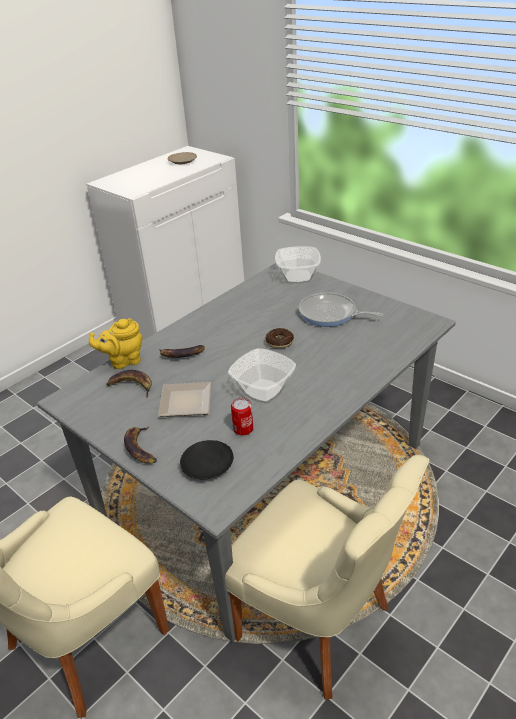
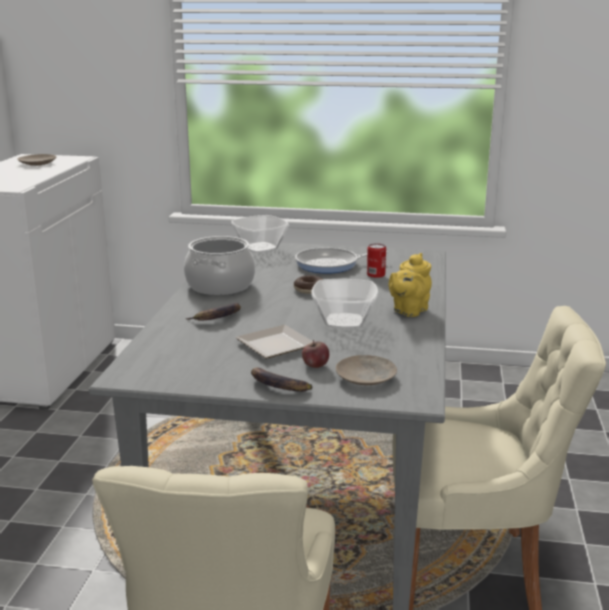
camera: 35 degrees left, 15 degrees down
yellow teapot [89,318,143,369] -> yellow teapot moved to [389,253,432,317]
banana [107,370,152,398] -> none
black plate [180,440,234,479] -> beige plate [336,355,397,385]
can [231,398,253,435] -> can moved to [367,243,386,278]
none -> cooking pot [184,236,255,295]
none -> apple [302,340,329,368]

